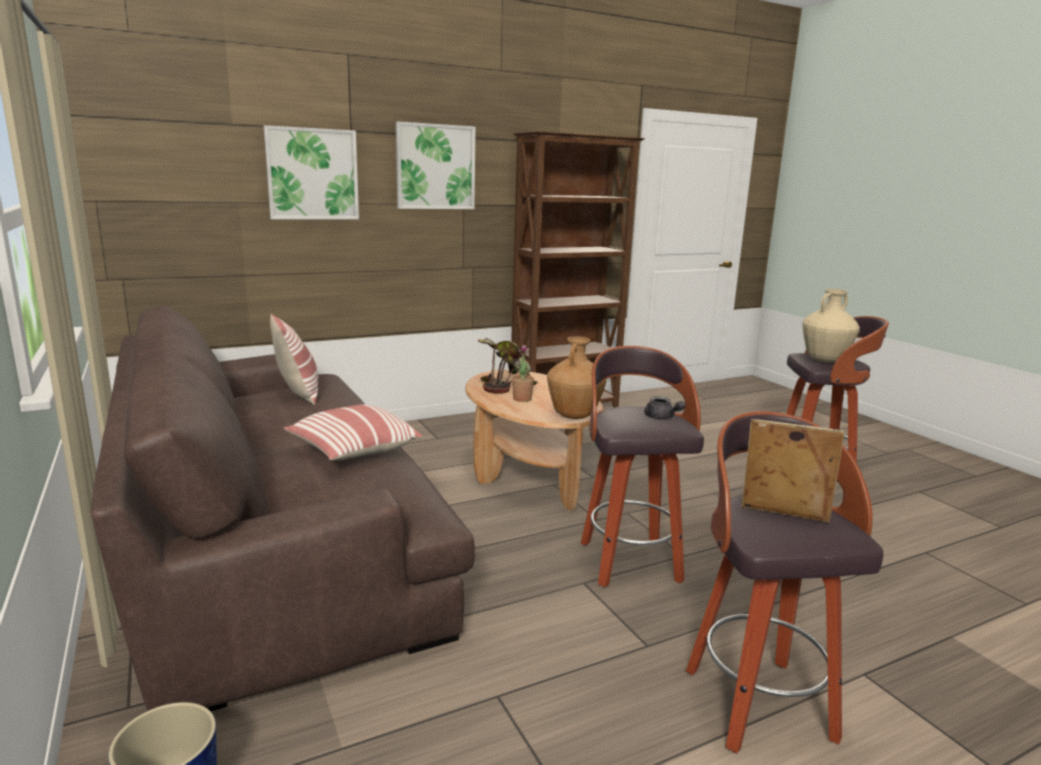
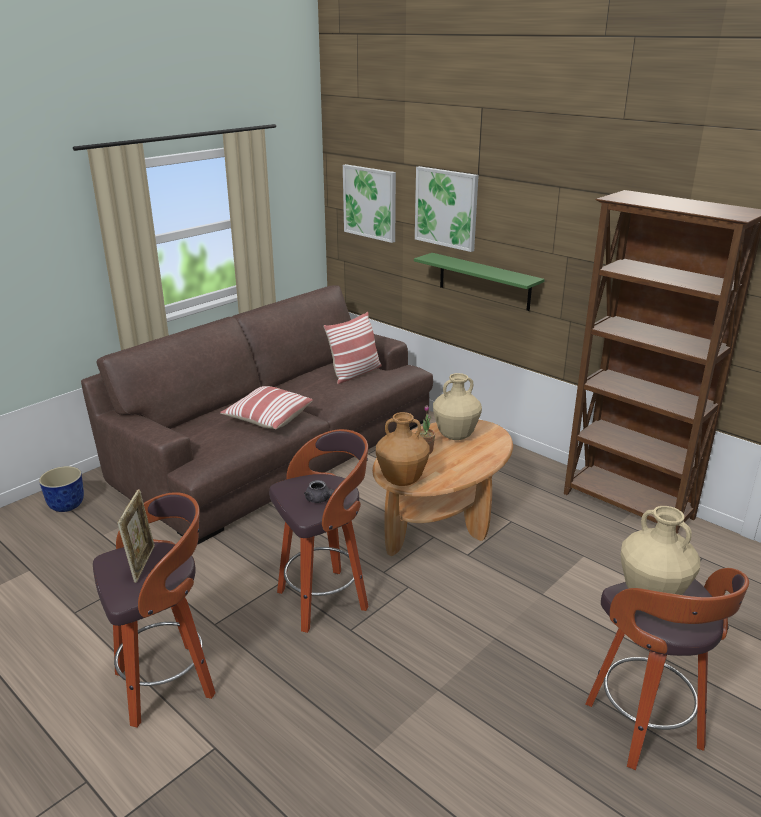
camera: 70 degrees right, 10 degrees up
picture [396,121,476,209] -> picture moved to [343,164,396,243]
potted plant [478,338,538,394] -> beige vase [433,373,482,440]
grey teapot [644,396,685,419] -> grey teapot turned 75 degrees counterclockwise [304,480,334,503]
none -> green shelf [414,253,545,311]

